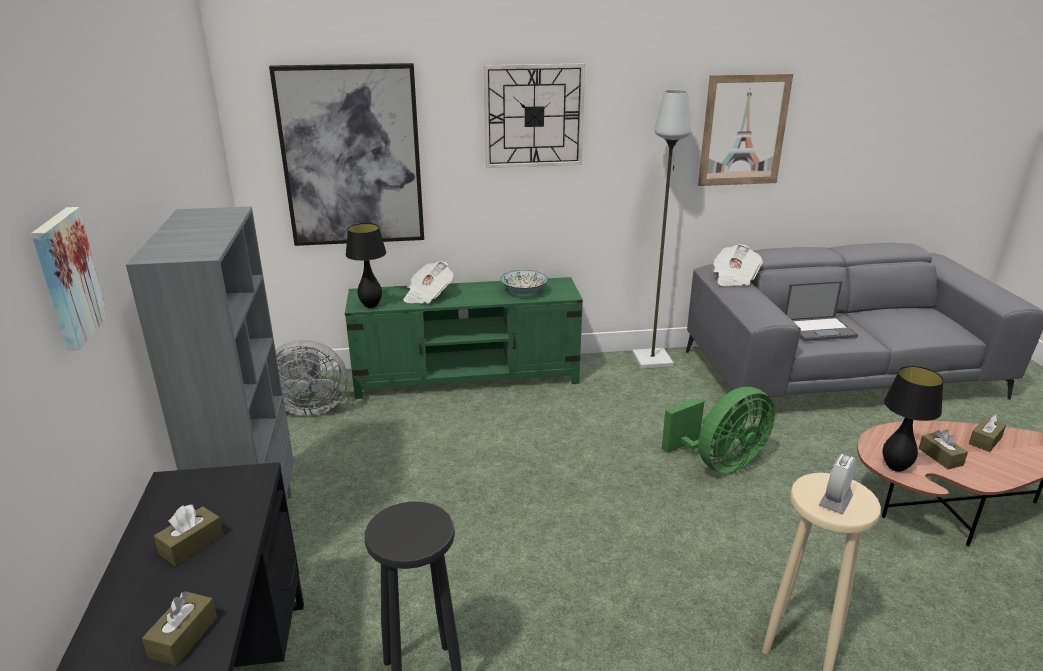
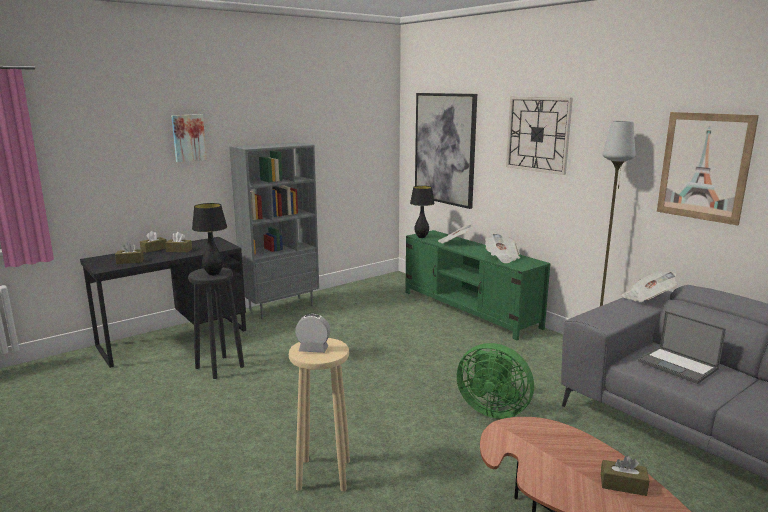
camera: 60 degrees right, 10 degrees down
grey fan [276,340,348,416] -> none
bowl [500,270,548,295] -> newspaper [485,233,520,263]
black table lamp [883,366,943,472] -> black table lamp moved to [192,203,227,276]
brown tissue box [919,430,968,469] -> brown tissue box moved to [140,231,167,253]

